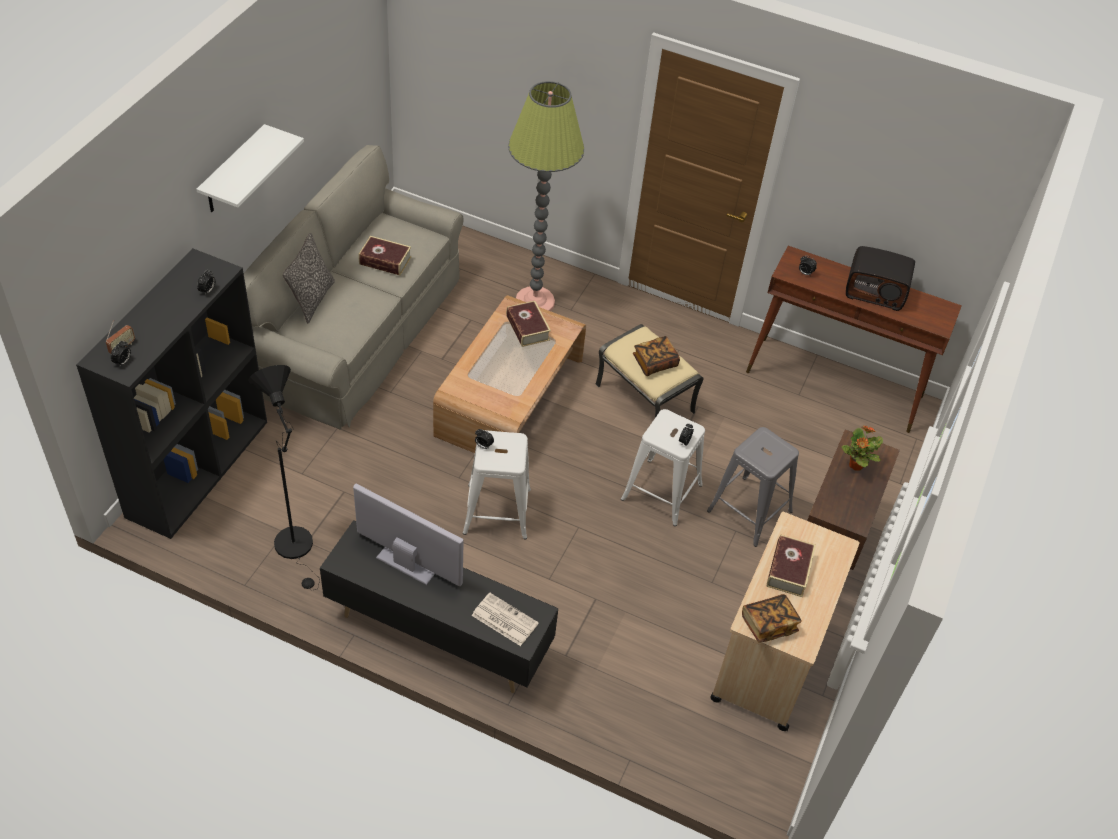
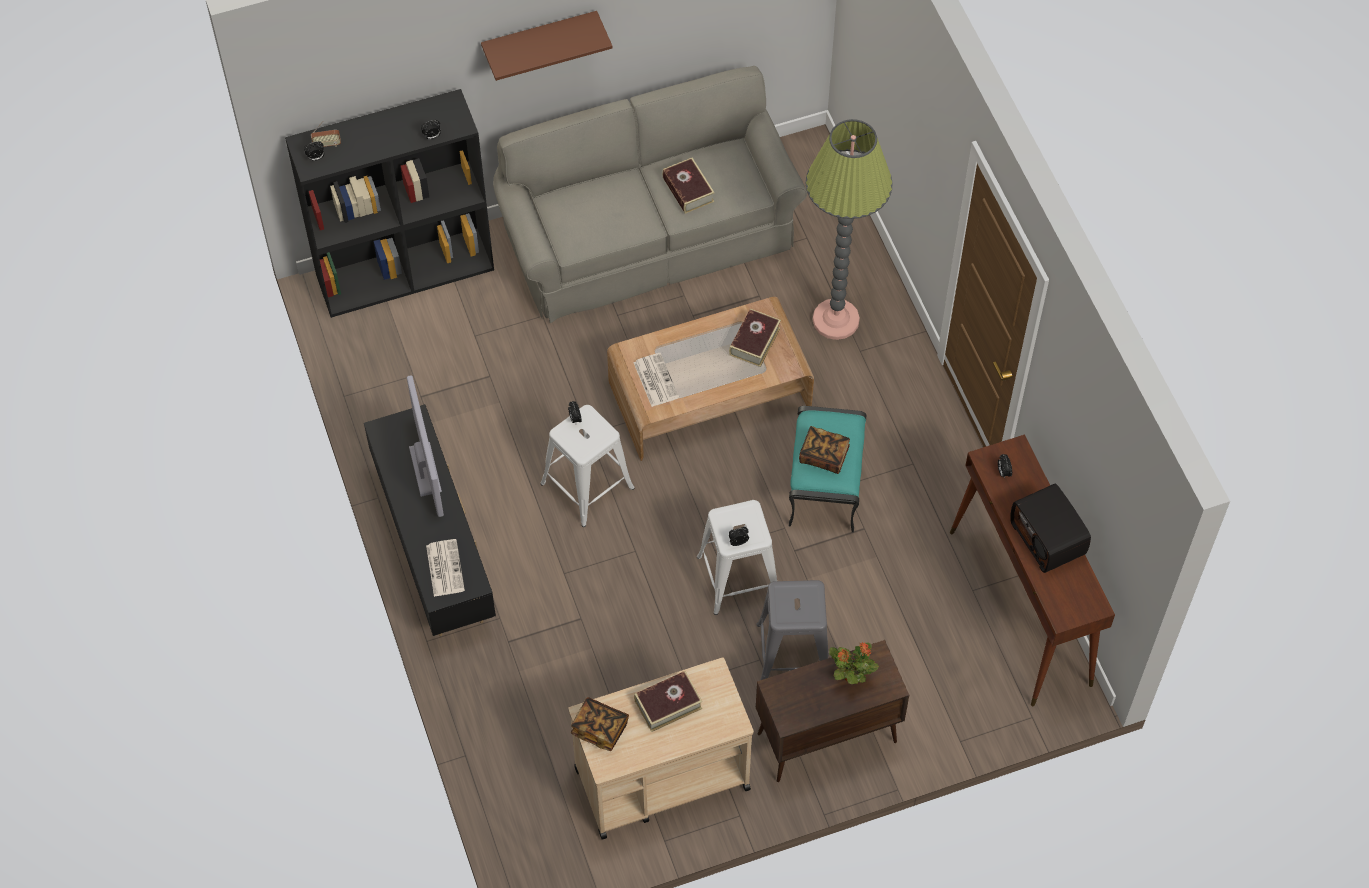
camera: 50 degrees right, 10 degrees up
white shelf [196,124,304,212] -> brown shelf [481,11,612,81]
black floor lamp [248,365,320,591] -> none
pillow [283,233,335,323] -> none
beige ottoman [595,324,704,418] -> turquoise ottoman [789,406,866,533]
none -> newspaper [633,353,679,407]

